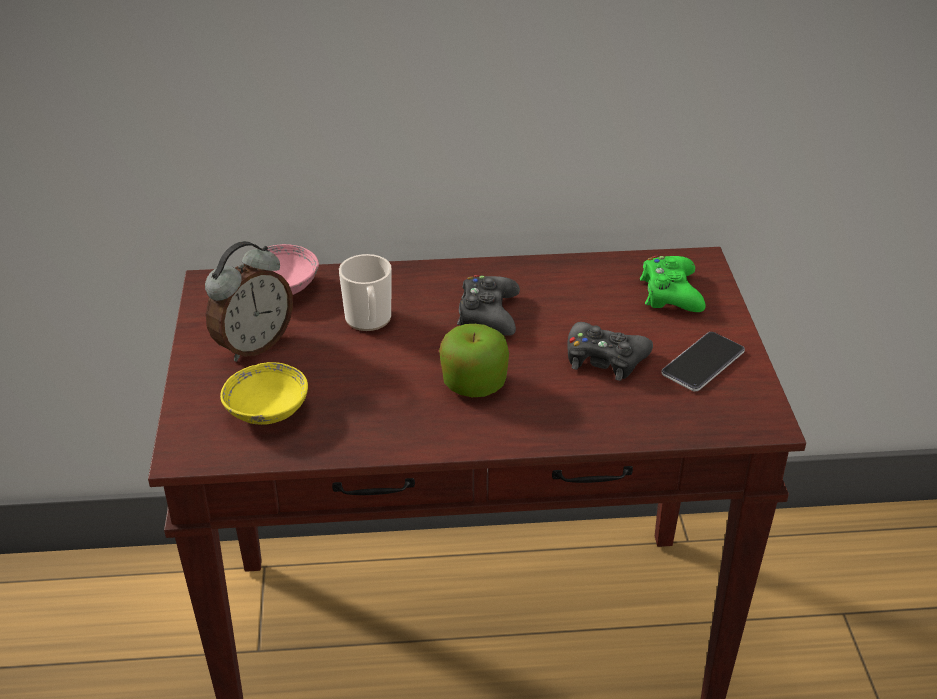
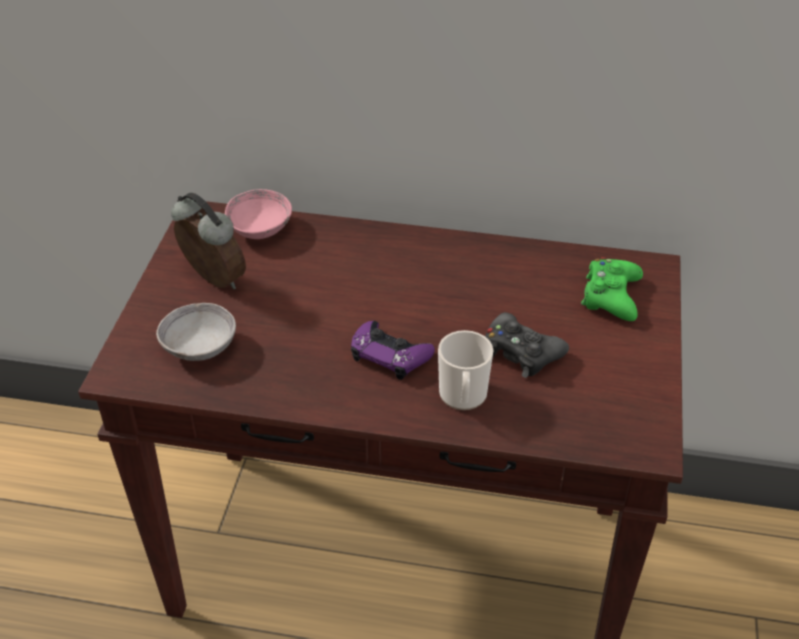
camera: 15 degrees right, 5 degrees up
alarm clock [205,241,293,362] -> alarm clock turned 105 degrees counterclockwise [171,192,246,290]
yellow bowl [220,362,308,425] -> grey bowl [156,303,236,361]
mug [339,254,392,331] -> mug moved to [438,330,493,410]
apple [439,324,509,397] -> purple game controller [351,321,435,380]
black game controller [457,275,520,336] -> none
phone [661,332,745,392] -> none

